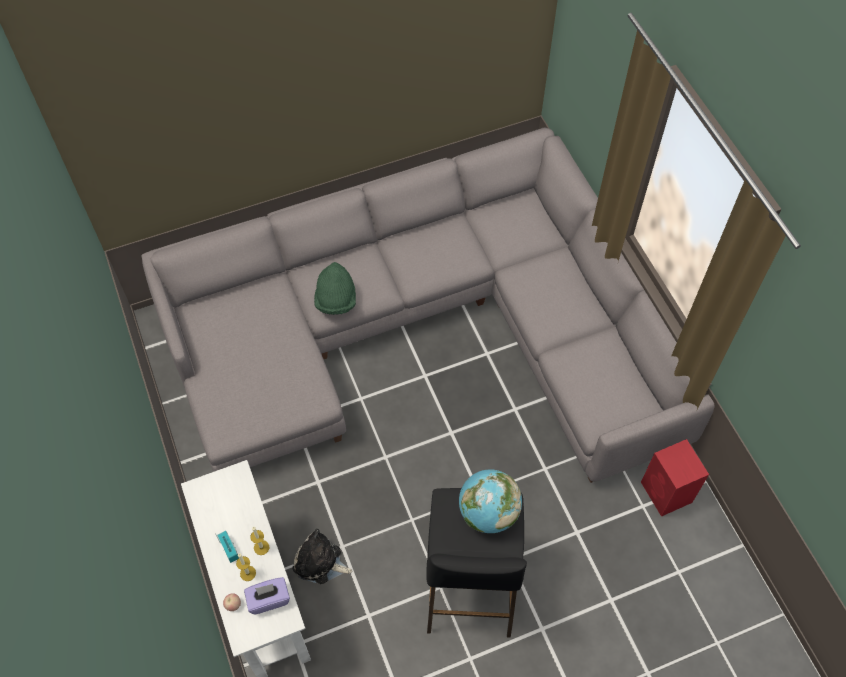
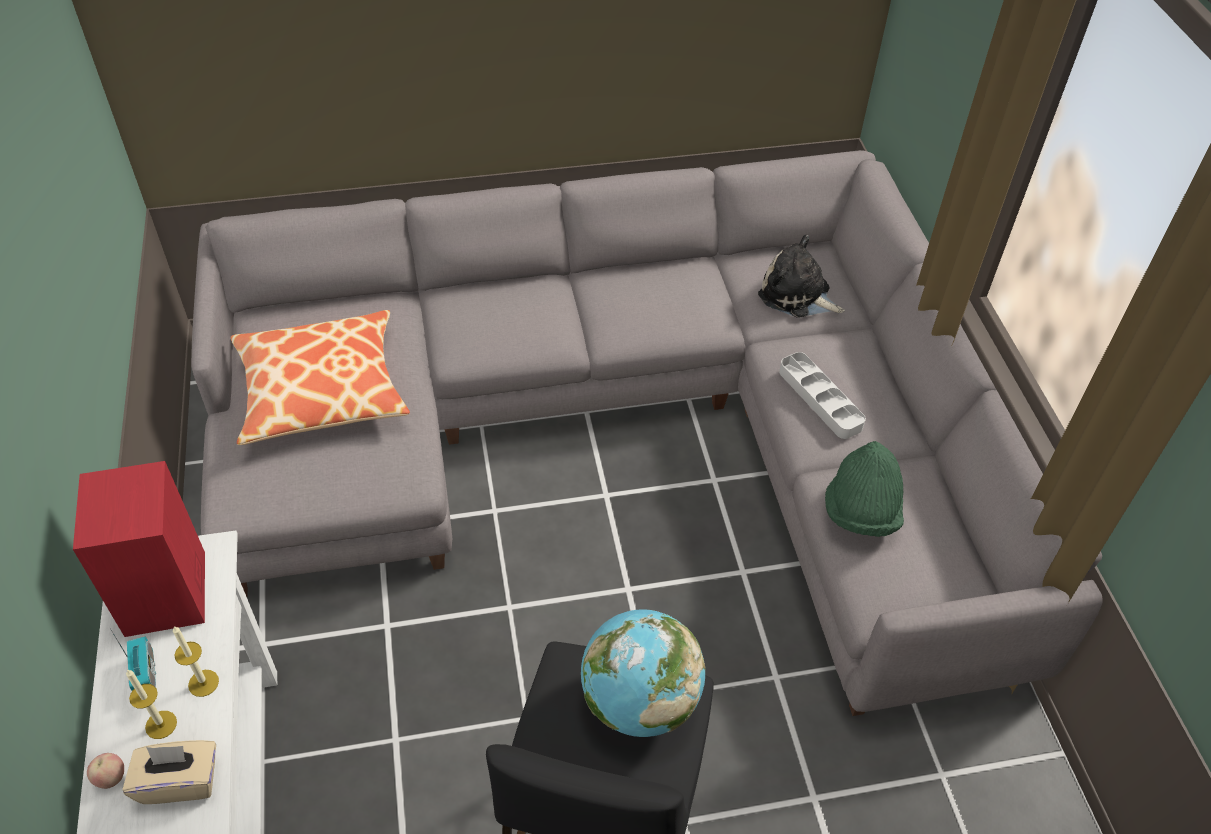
camera: 10 degrees right, 10 degrees down
purple tissue box [244,577,290,614] -> beige tissue box [122,740,216,804]
plush toy [293,529,352,584] -> plush toy moved to [758,235,845,318]
green hat [314,262,356,315] -> green hat moved to [825,441,904,537]
red speaker [641,439,709,517] -> red speaker moved to [73,461,205,637]
none -> pillow [231,310,410,445]
none -> grey tray [779,352,866,439]

